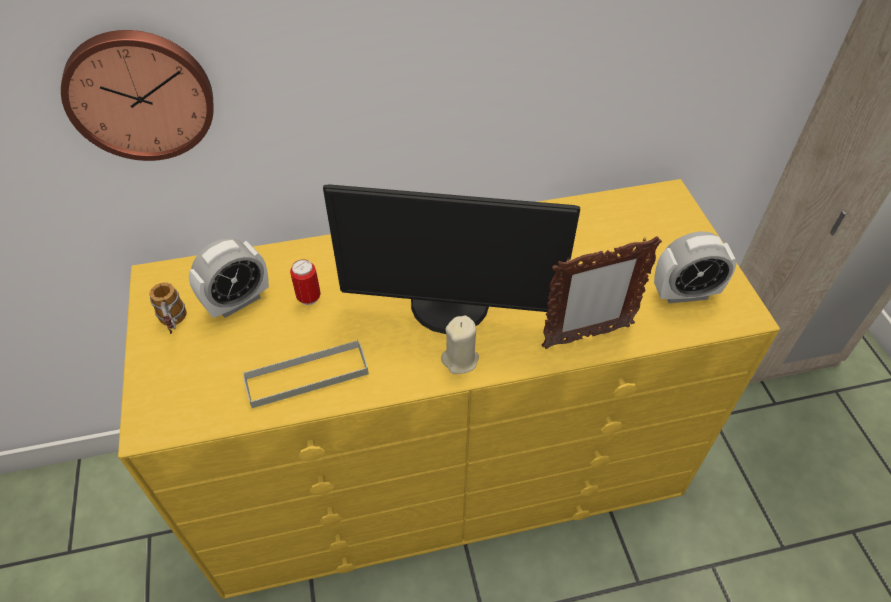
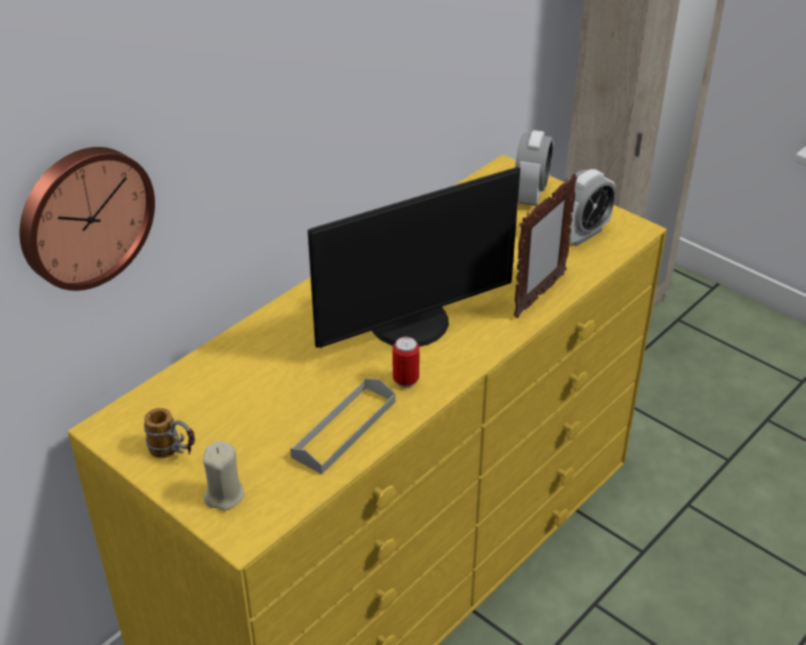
camera: 35 degrees left, 10 degrees down
alarm clock [189,238,269,318] -> alarm clock moved to [515,130,553,206]
can [290,259,321,305] -> can moved to [392,336,420,388]
beige candle [441,315,479,374] -> beige candle moved to [203,441,245,511]

